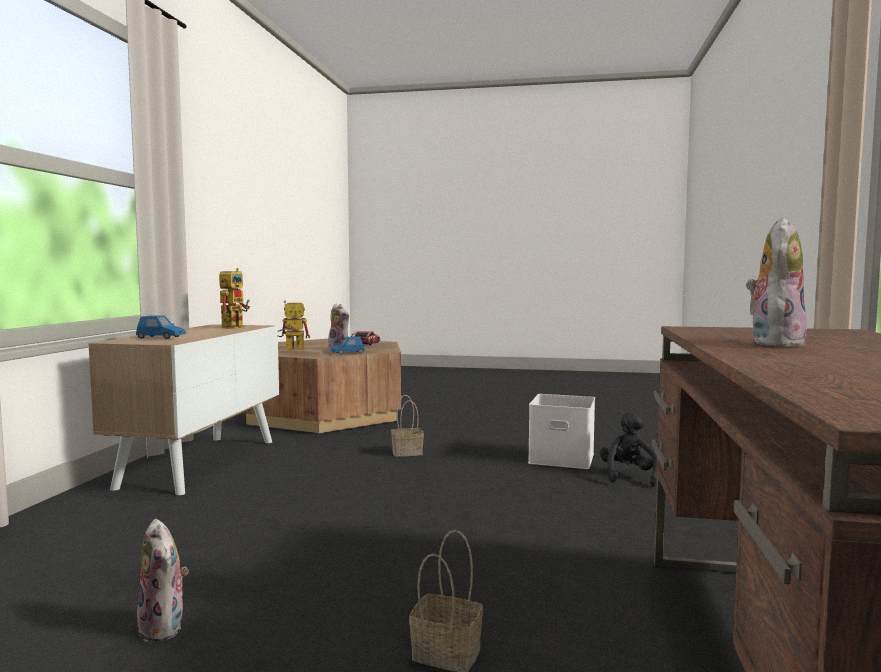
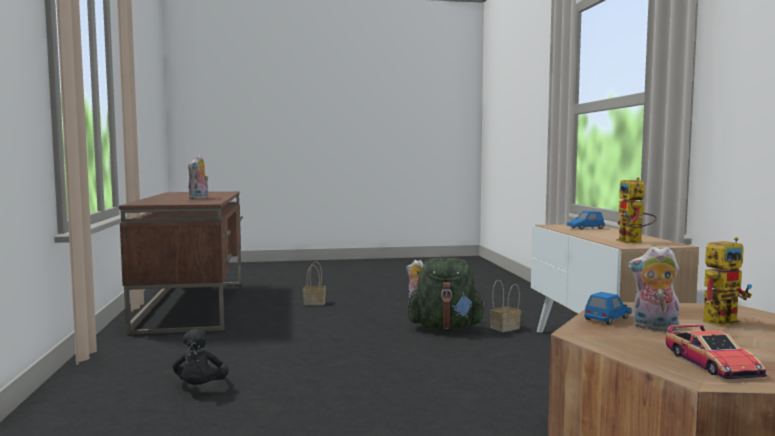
camera: 160 degrees right, 0 degrees up
basket [391,395,424,457] -> basket moved to [490,280,521,332]
white storage box [528,394,595,469] -> none
none -> green backpack [408,257,486,331]

